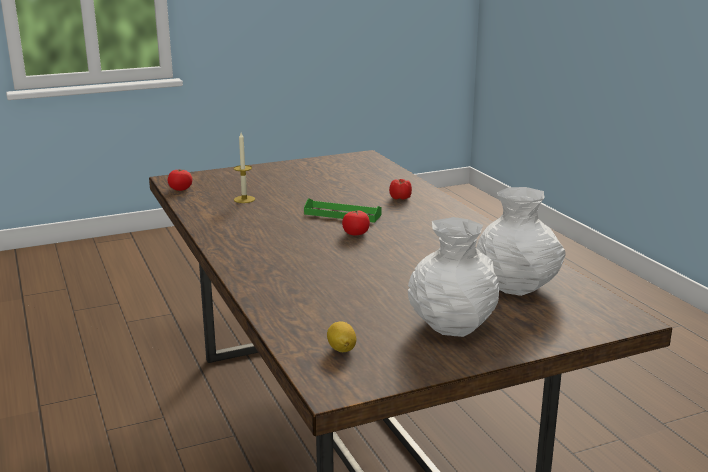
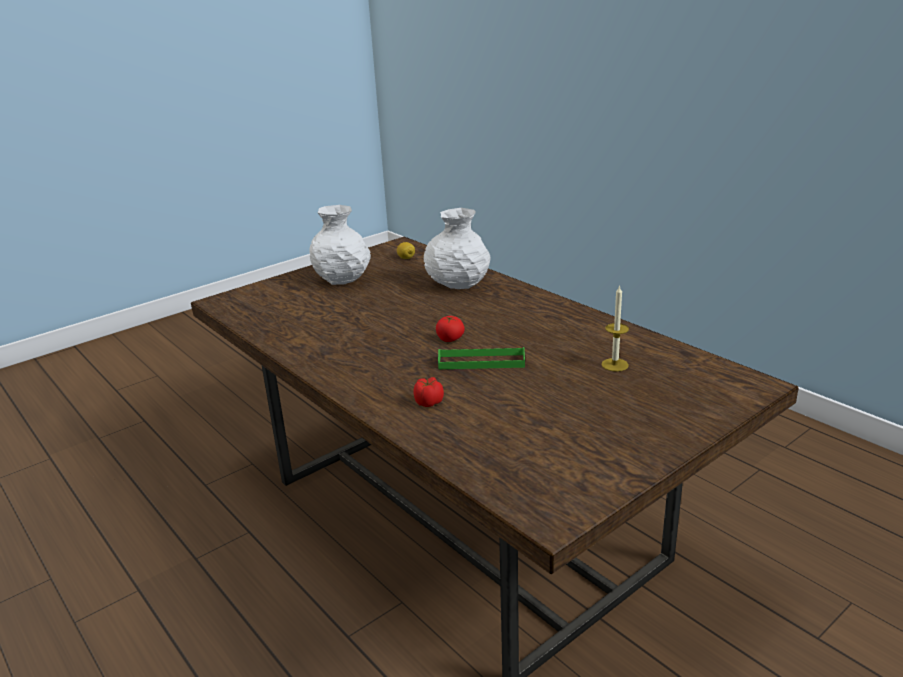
camera: 165 degrees right, 5 degrees up
tomato [168,169,192,191] -> none
white vase [477,187,566,296] -> white vase moved to [424,208,491,289]

